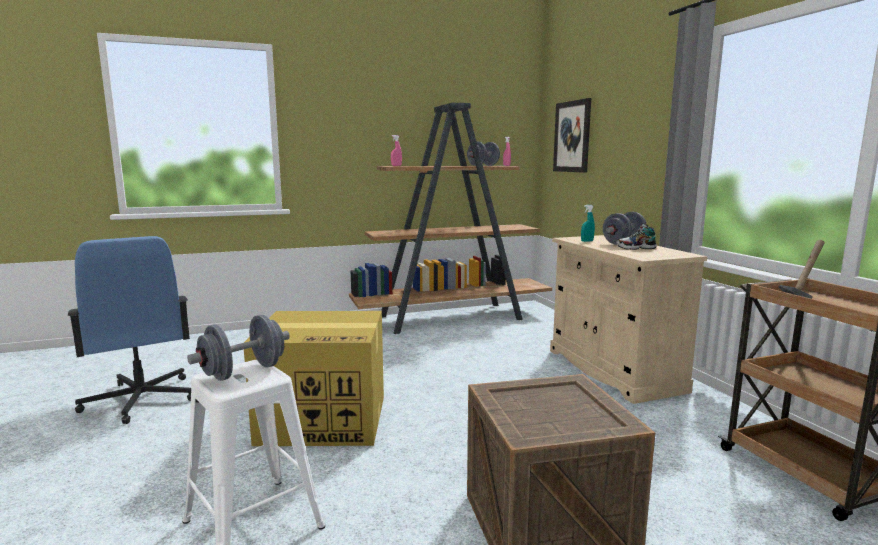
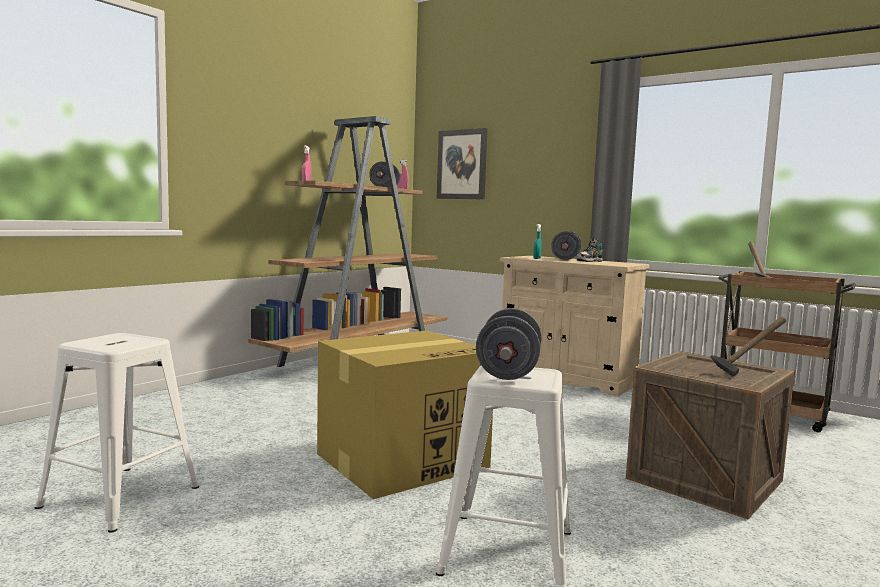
camera: 35 degrees left, 5 degrees down
blue office chair [68,236,191,424] -> white stool [35,333,199,533]
none -> hammer [711,316,786,377]

